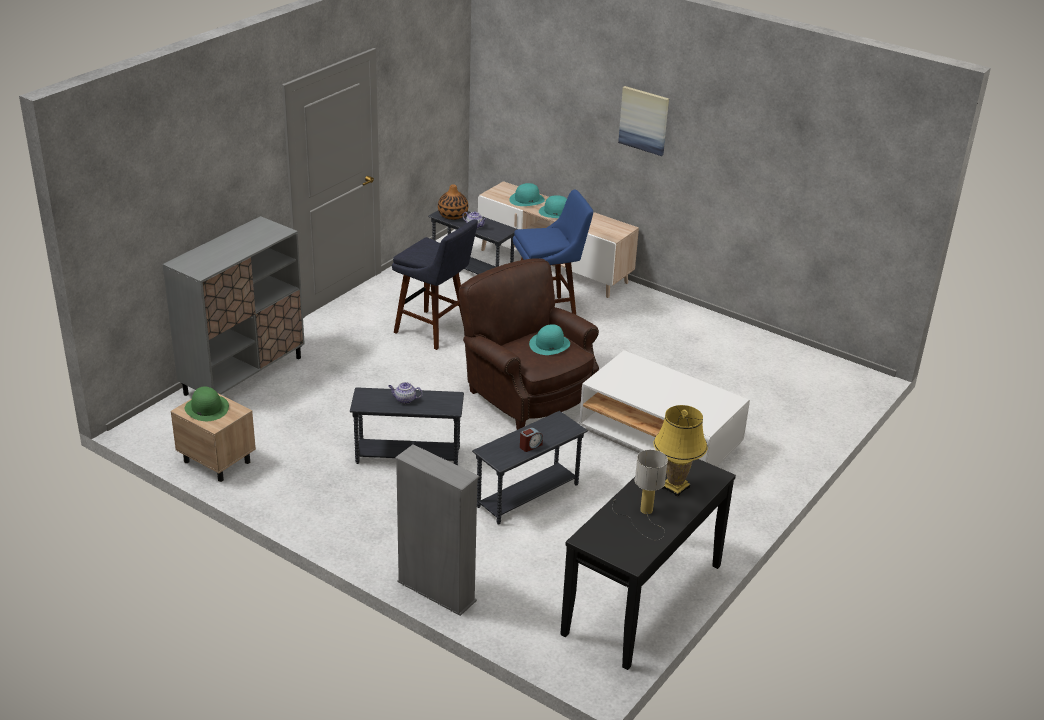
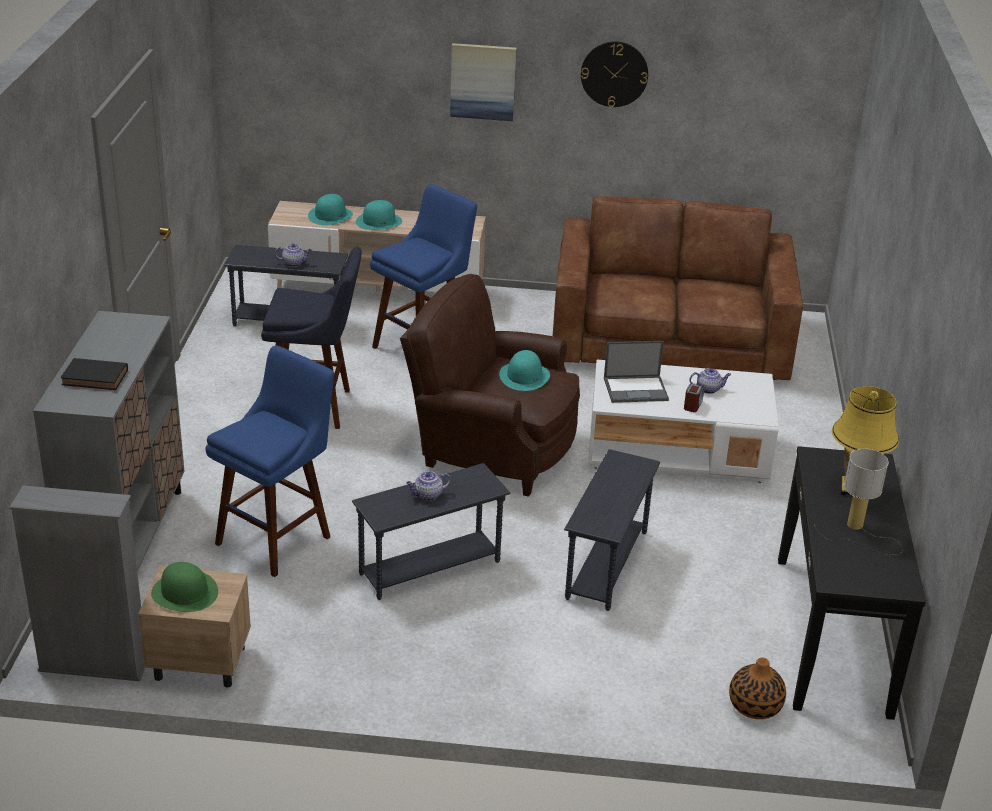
camera: 30 degrees left, 0 degrees up
grey bookcase [395,444,480,616] -> grey bookcase moved to [9,485,145,681]
vase [438,185,468,220] -> vase moved to [729,657,786,719]
alarm clock [520,427,543,452] -> alarm clock moved to [684,384,704,412]
none -> black book [61,358,128,390]
none -> blue stool [205,346,334,577]
none -> brown sofa [553,196,803,380]
none -> wall clock [581,41,648,107]
none -> laptop [604,341,669,403]
none -> teapot [689,368,731,394]

